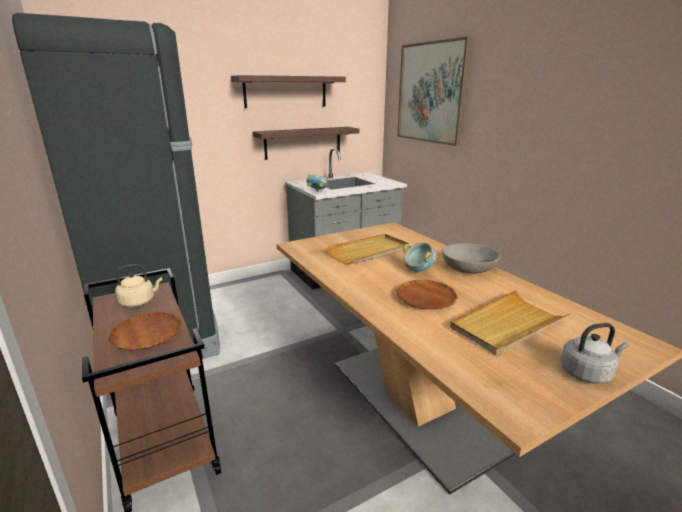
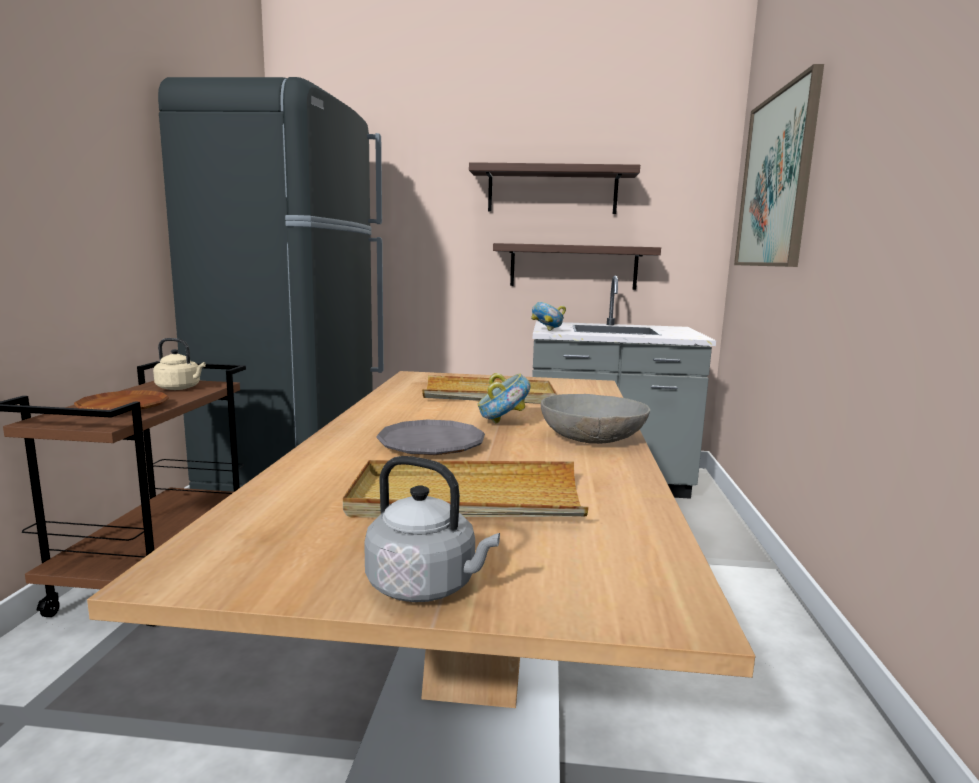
camera: 35 degrees right, 10 degrees down
brown plate [396,280,458,309] -> grey plate [376,420,485,455]

